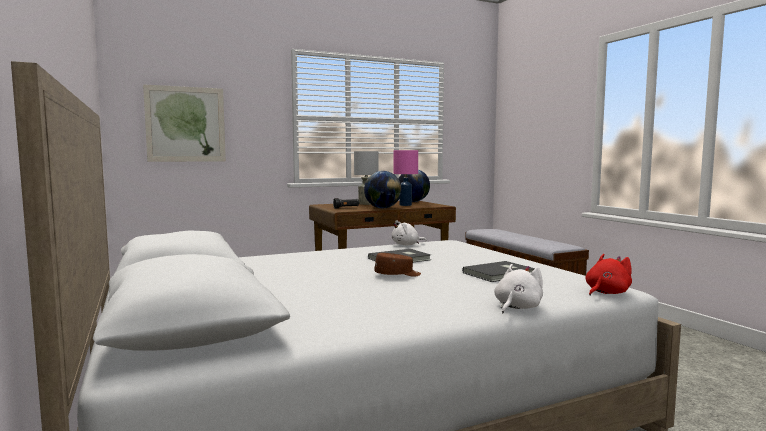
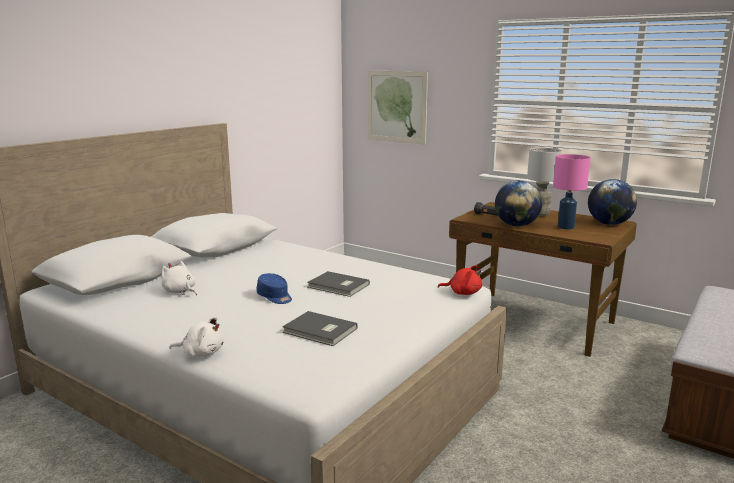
camera: 60 degrees right, 10 degrees up
brown cap [374,253,421,277] -> blue cap [257,273,292,304]
white plush toy [392,220,427,245] -> white plush toy moved to [162,261,197,295]
red plush toy [585,254,632,296] -> red plush toy moved to [438,265,482,295]

